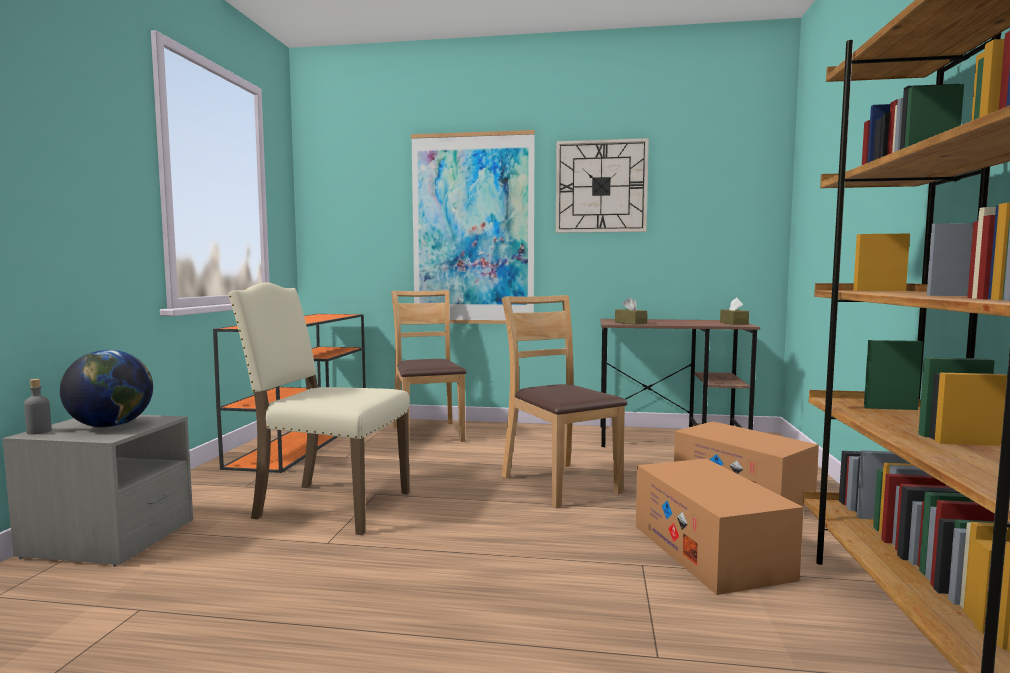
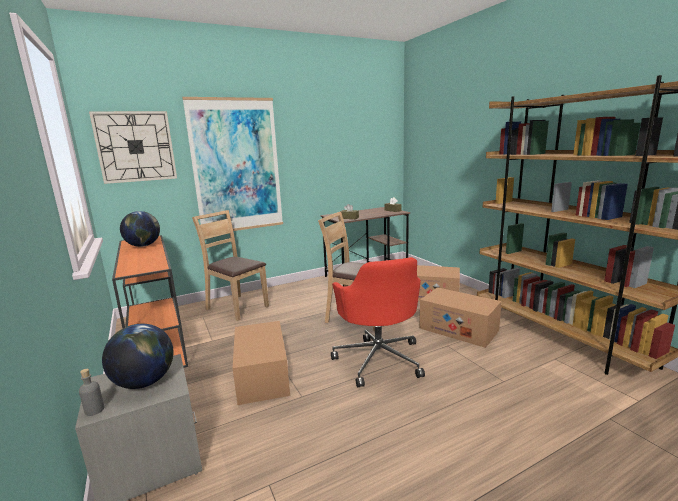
camera: 35 degrees left, 10 degrees up
beige chair [228,282,410,535] -> cardboard box [233,321,290,405]
wall clock [556,138,649,233] -> wall clock moved to [89,111,177,184]
none -> globe [120,211,160,247]
none -> red office chair [331,257,425,387]

